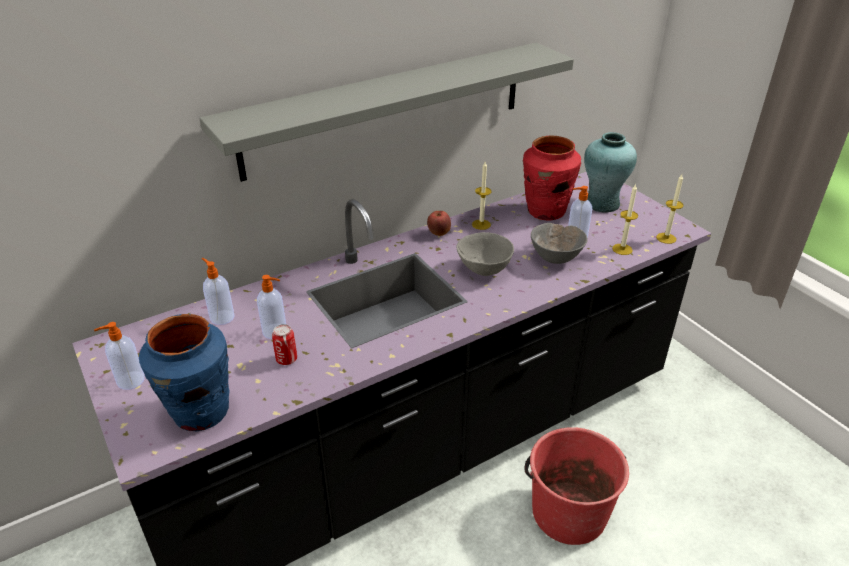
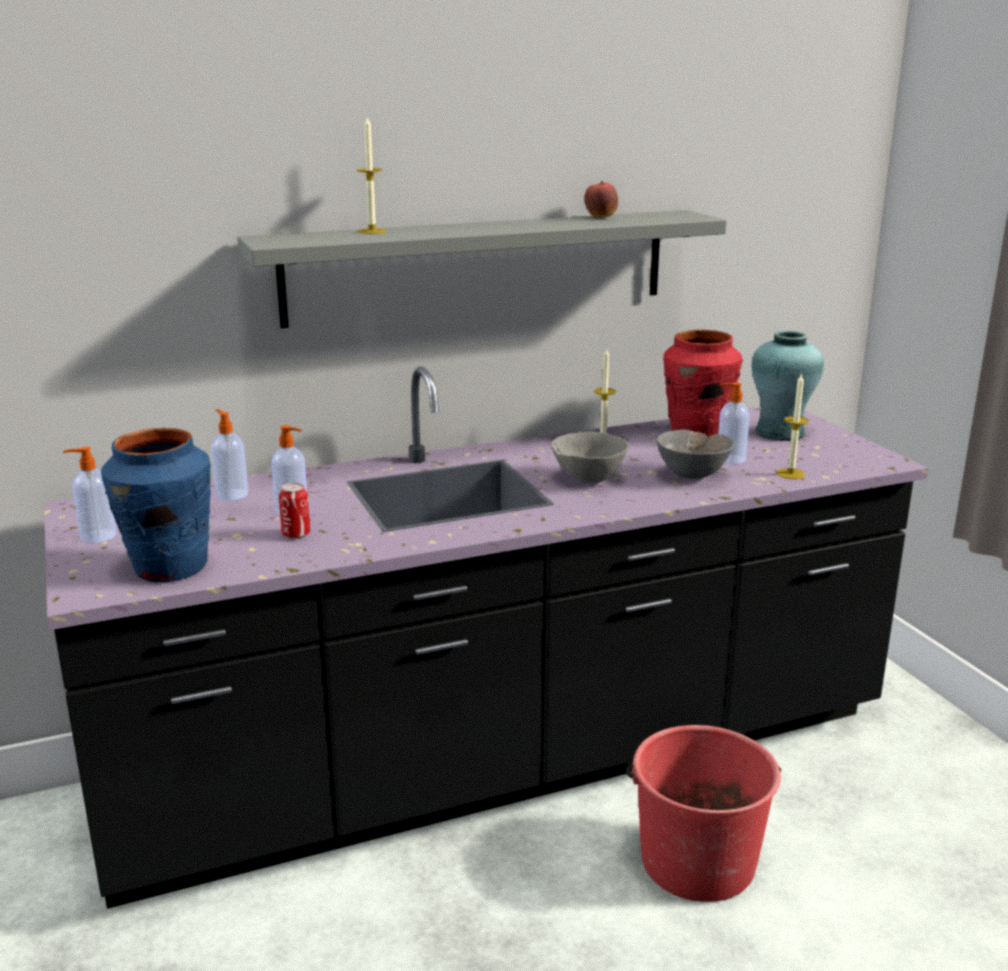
camera: 10 degrees right, 15 degrees down
apple [427,211,451,236] -> apple moved to [585,181,618,218]
candle [656,174,683,244] -> candle moved to [357,117,387,234]

